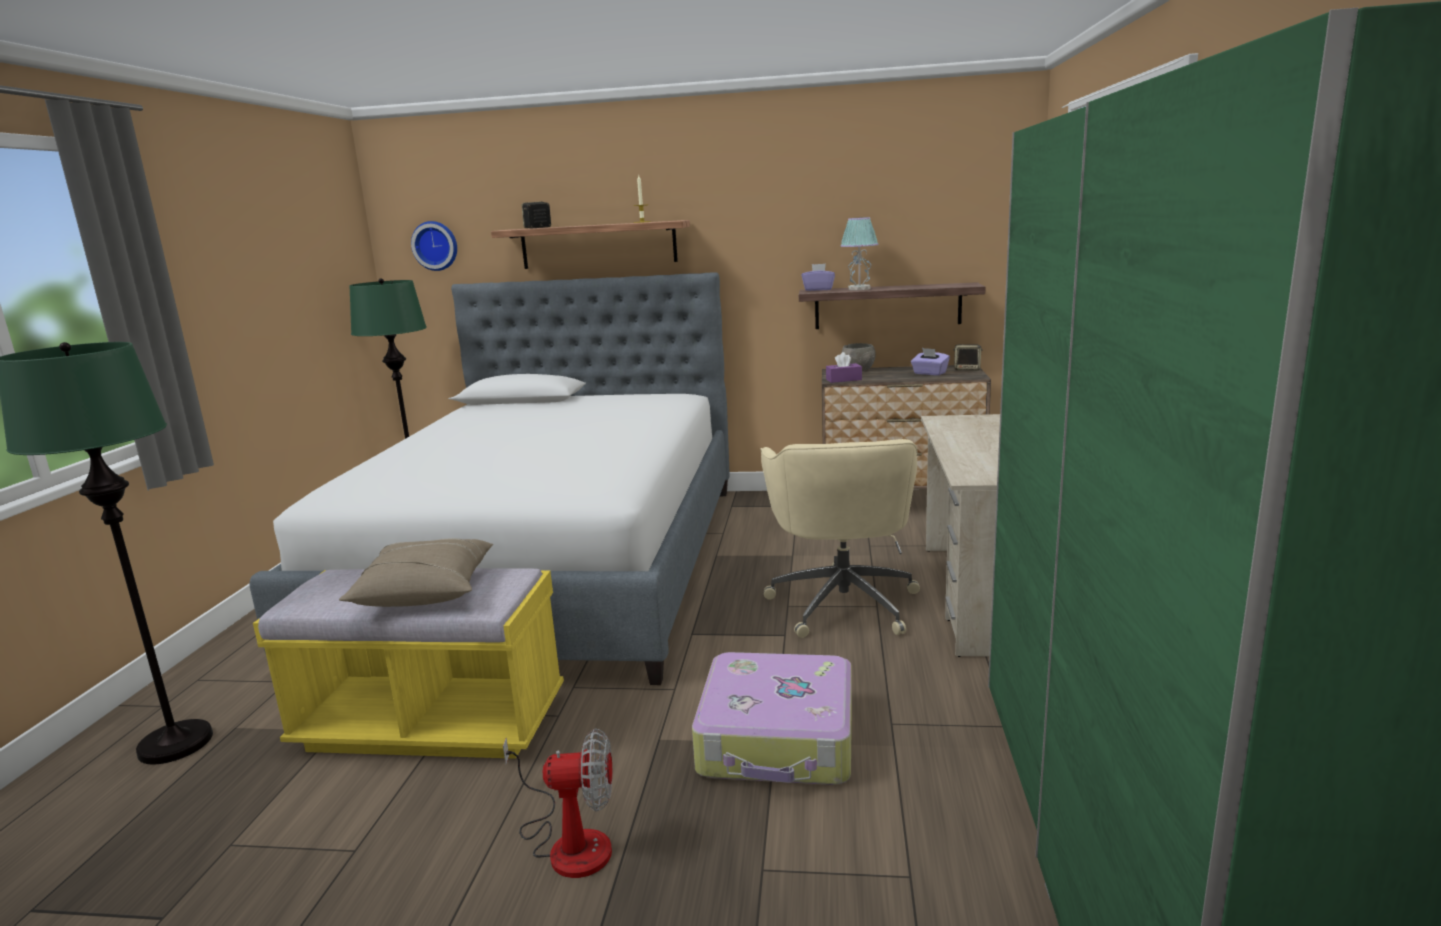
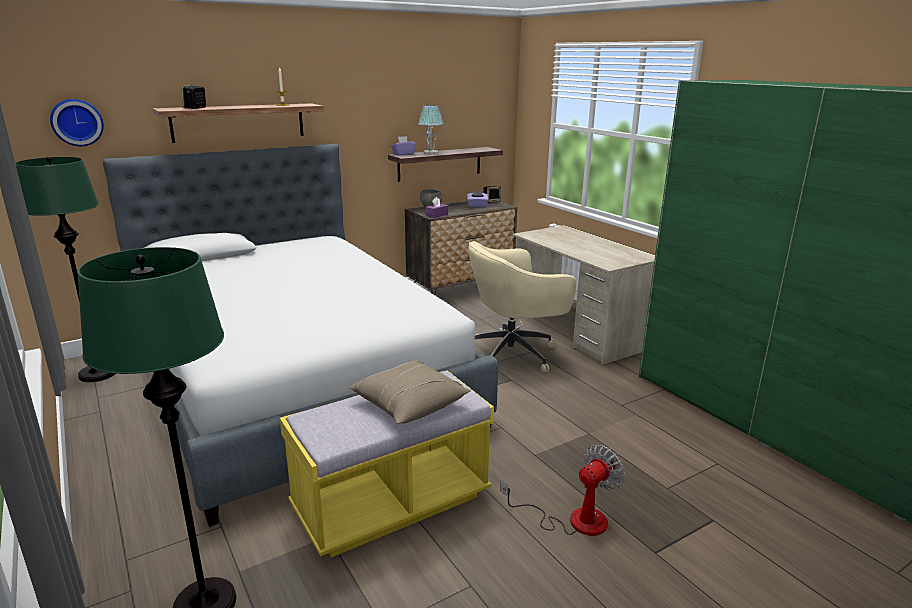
camera: 40 degrees left, 5 degrees up
suitcase [692,652,852,785] -> none
beige office chair [761,439,920,638] -> beige office chair turned 105 degrees clockwise [468,241,576,373]

